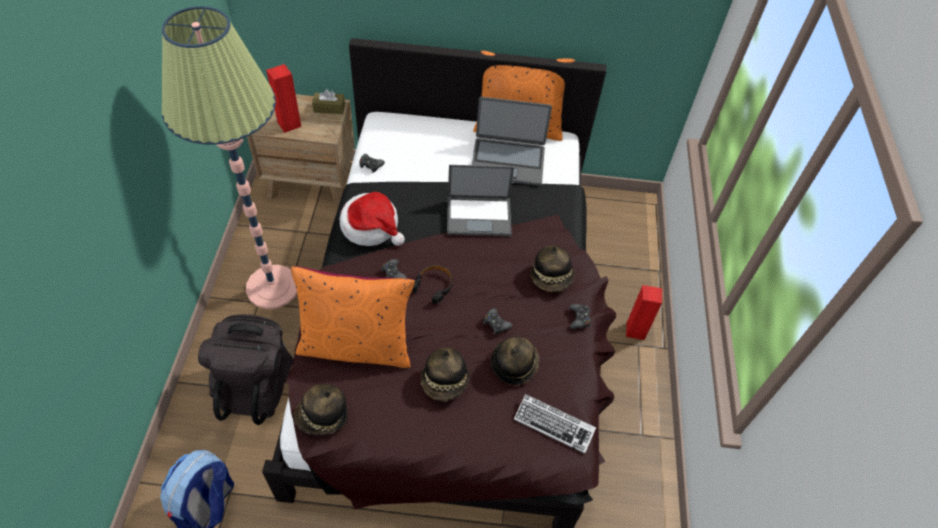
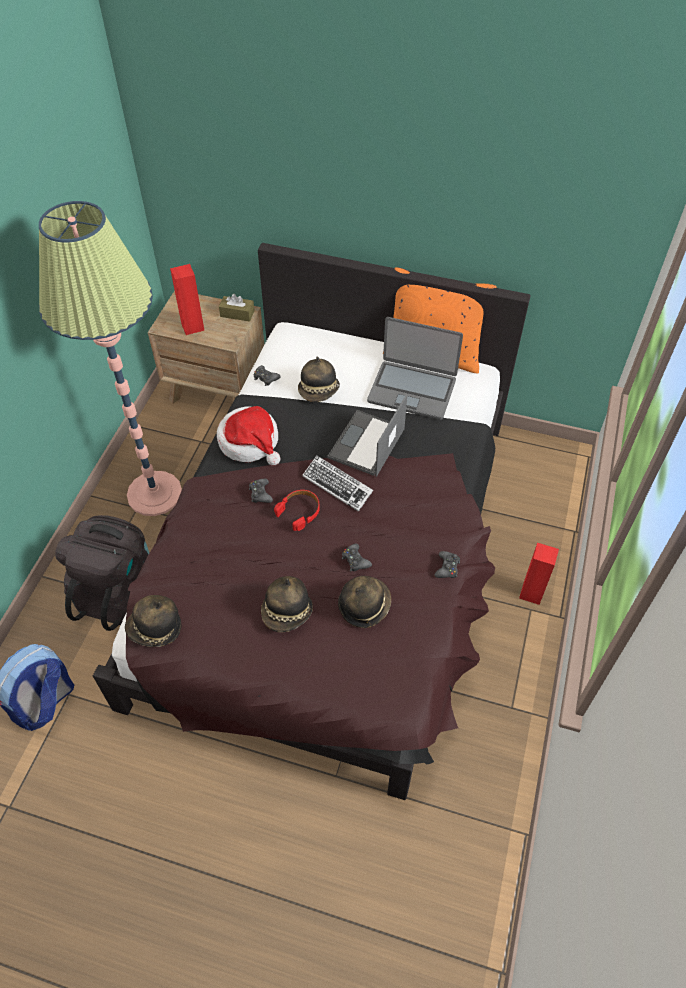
camera: 15 degrees right, 0 degrees up
orange pillow [291,266,415,368] -> none
black headphones [412,265,453,304] -> red headphones [274,490,320,531]
laptop [447,165,514,236] -> laptop turned 105 degrees clockwise [327,394,407,477]
keyboard [514,394,596,454] -> keyboard moved to [302,455,373,512]
hat [530,245,575,293] -> hat moved to [298,356,340,402]

